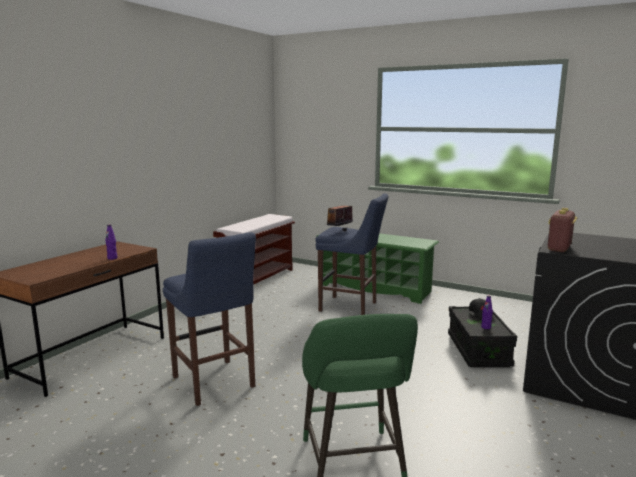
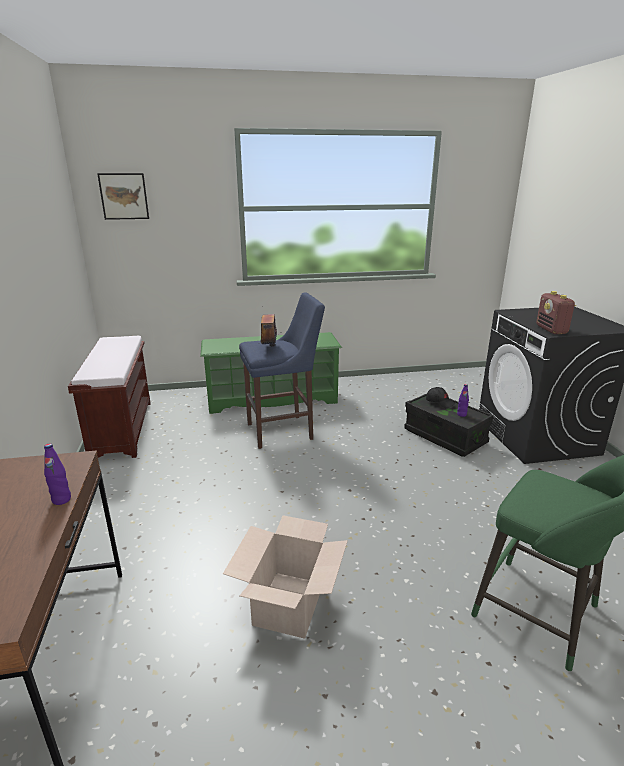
camera: 40 degrees left, 10 degrees up
blue stool [163,232,256,406] -> cardboard box [223,515,348,639]
none -> picture [97,173,149,220]

